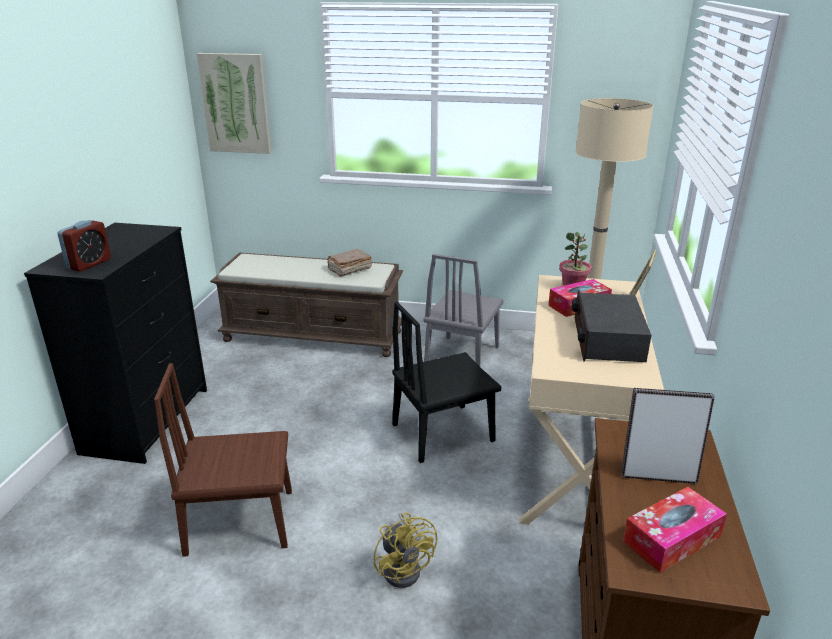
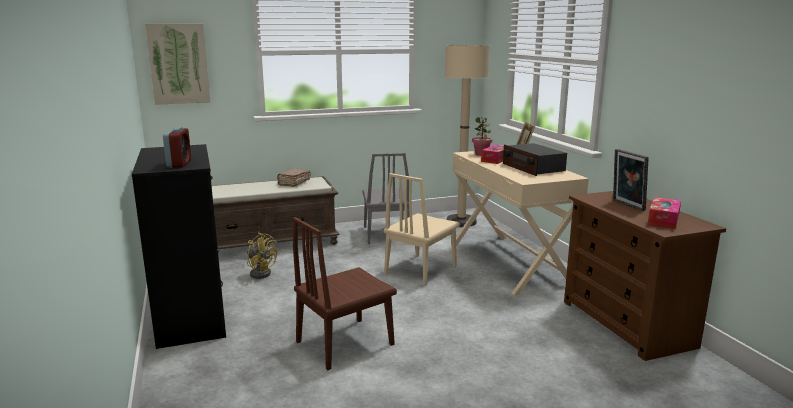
camera: 30 degrees left, 10 degrees down
yellow fan [374,512,437,588] -> yellow fan moved to [247,233,277,279]
black chair [392,301,501,463] -> beige chair [384,173,460,286]
picture frame [621,388,715,484] -> picture frame turned 90 degrees counterclockwise [613,149,649,211]

